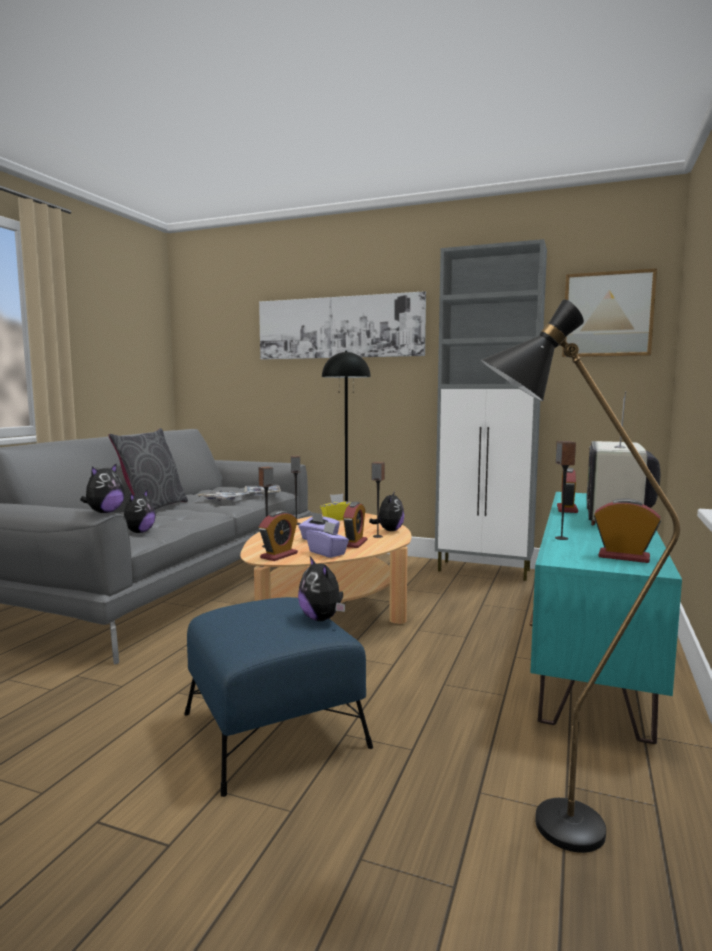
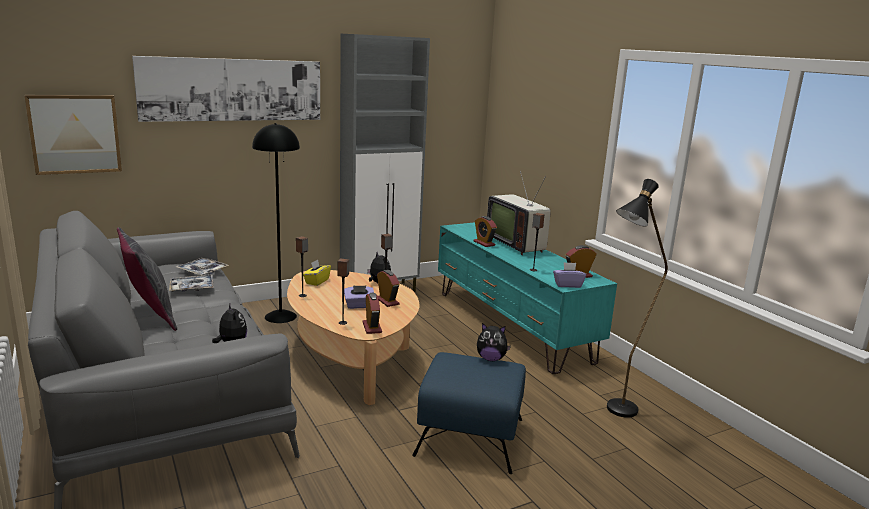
camera: 50 degrees left, 10 degrees up
plush toy [80,463,125,513] -> none
purple tissue box [306,521,349,558] -> purple tissue box moved to [553,262,586,288]
picture [562,268,657,357] -> picture moved to [24,95,122,175]

